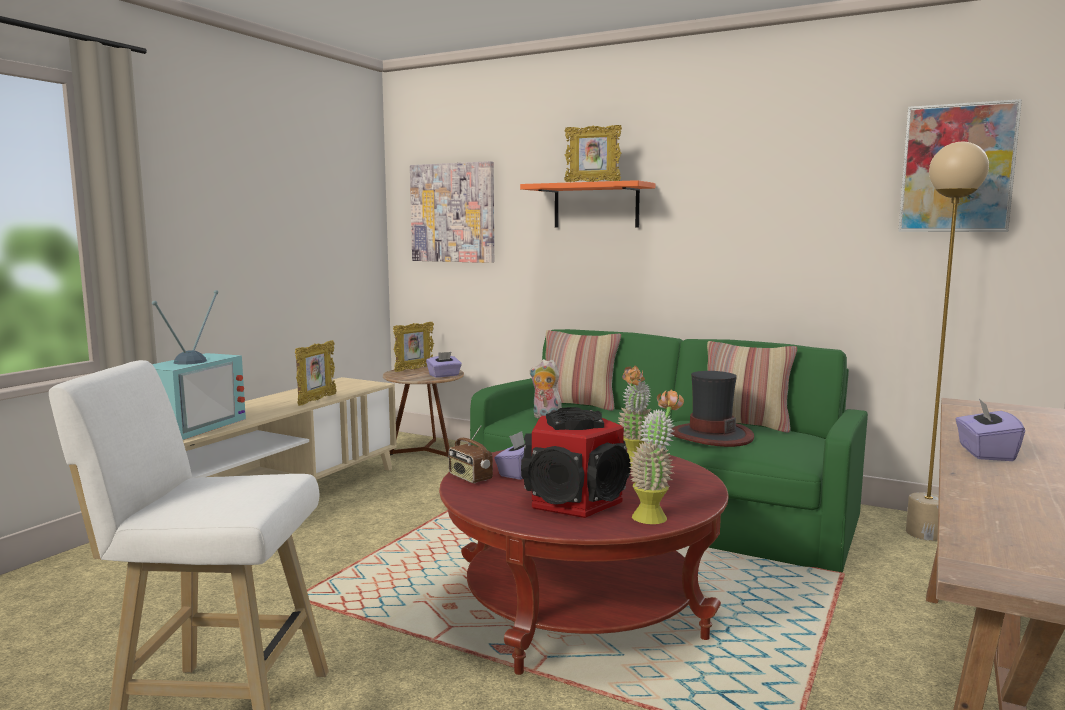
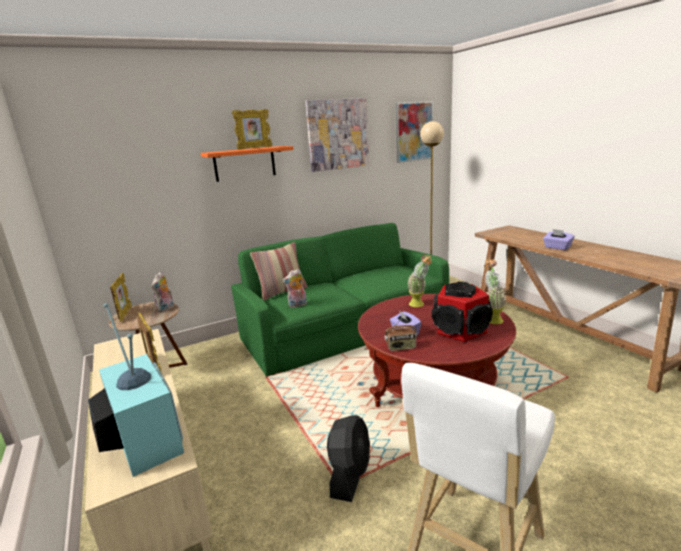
camera: 55 degrees left, 10 degrees up
picture [410,161,494,263] -> picture moved to [305,98,369,172]
purple tissue box [426,352,462,378] -> plush toy [151,272,174,312]
hat [671,371,754,447] -> none
pillow [707,341,797,433] -> none
none -> black fan [327,415,370,502]

